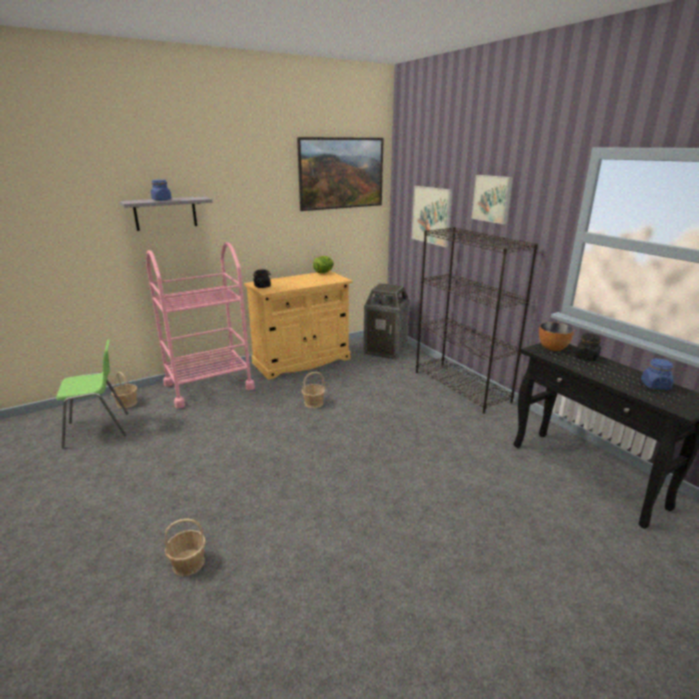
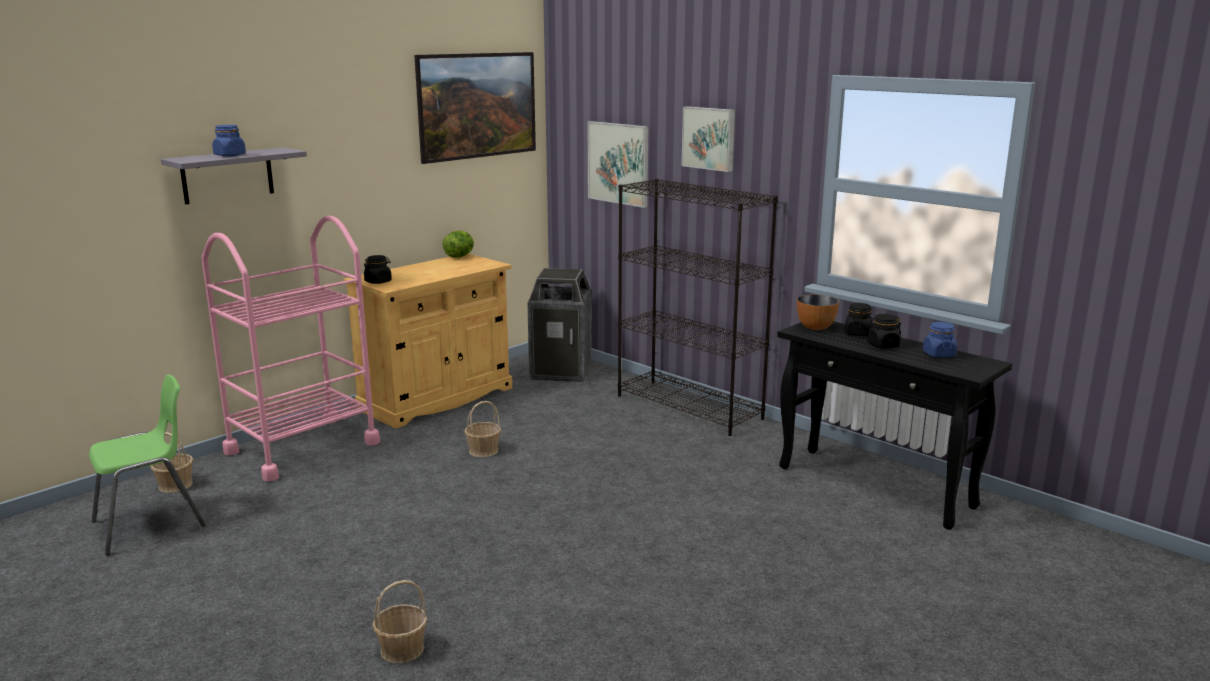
camera: 15 degrees left, 5 degrees down
none -> black jar [867,314,901,348]

